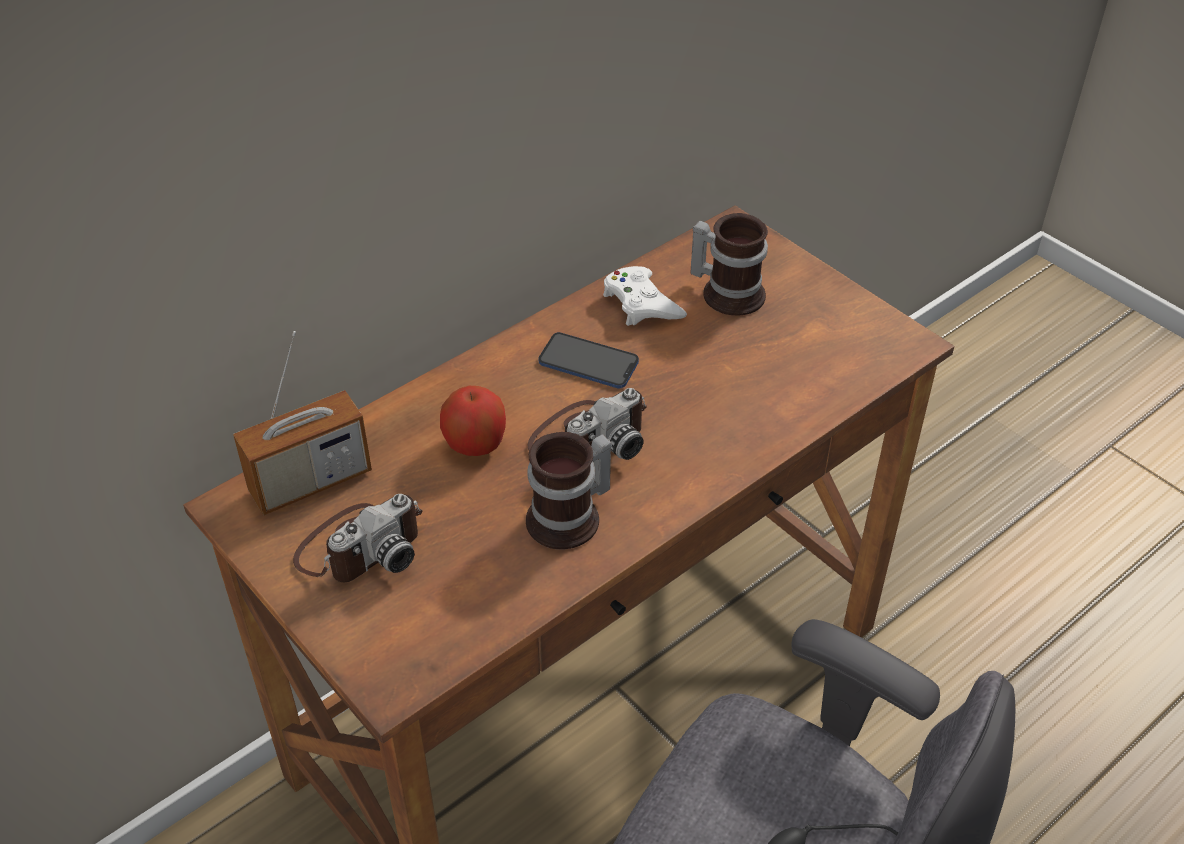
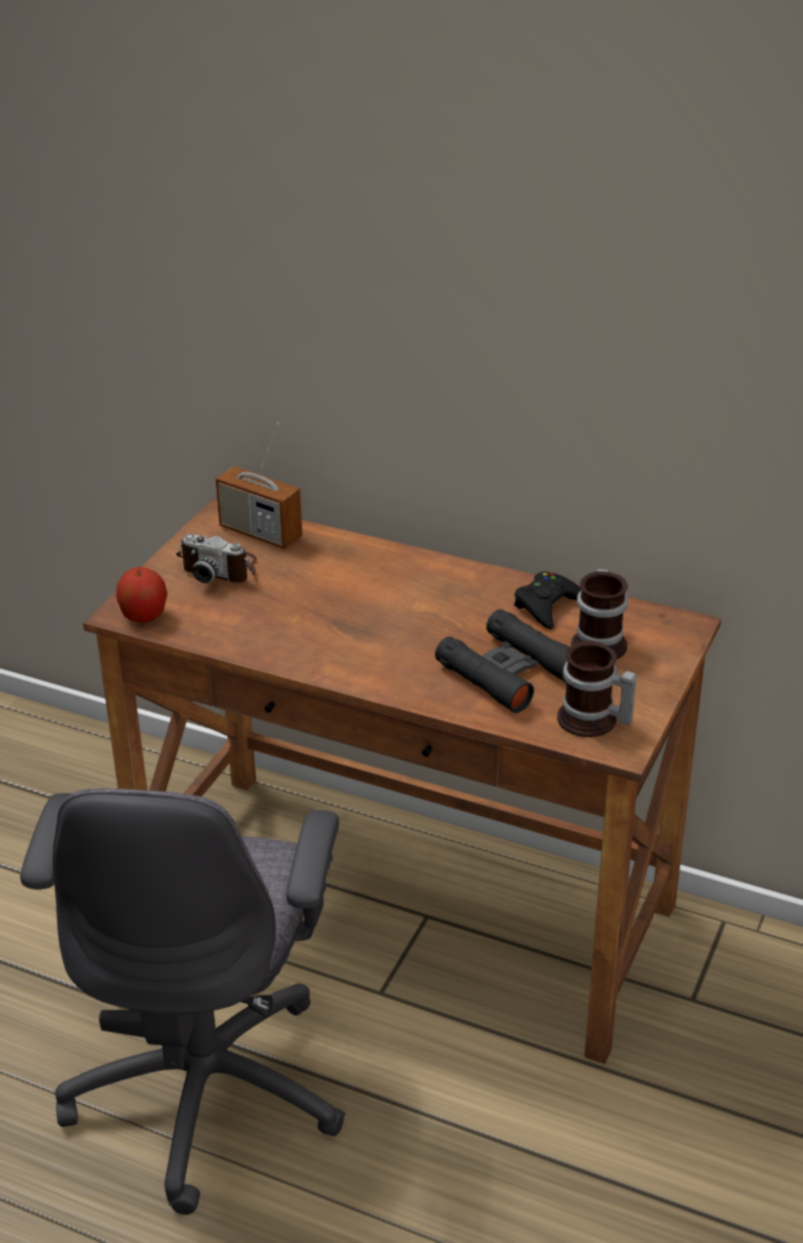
camera: 65 degrees right, 10 degrees down
apple [440,386,506,456] -> apple moved to [116,567,168,623]
mug [526,432,612,549] -> mug moved to [557,641,637,737]
camera [528,388,647,460] -> none
phone [538,332,639,388] -> none
white game controller [603,266,687,326] -> black game controller [514,571,581,629]
none -> black binoculars [435,609,569,713]

